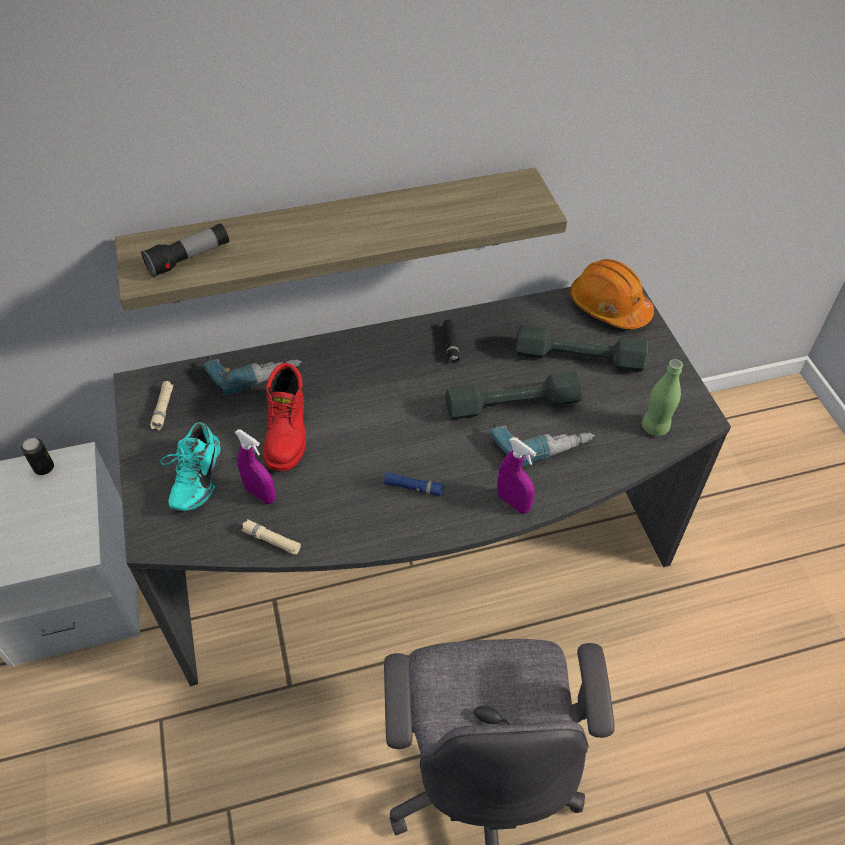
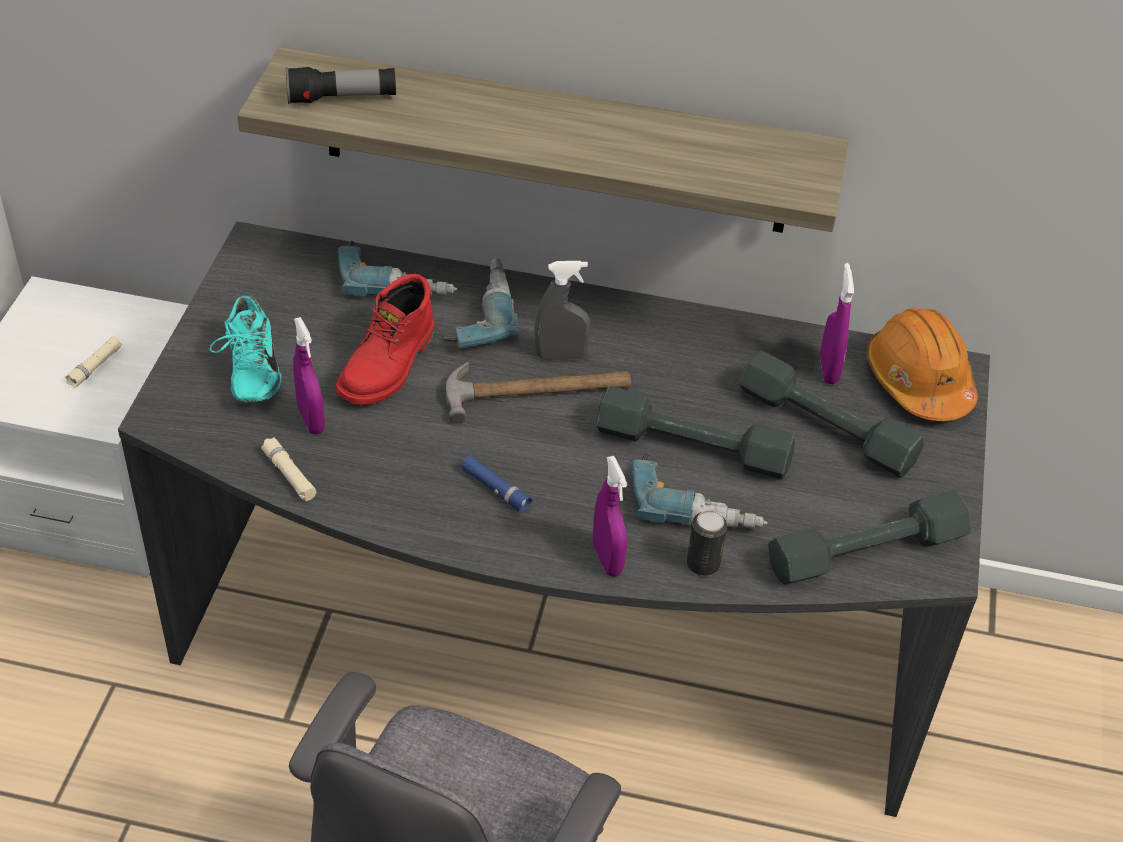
camera: 25 degrees right, 5 degrees down
can [21,438,54,475] -> can moved to [686,510,727,576]
beige flashlight [150,381,173,430] -> beige flashlight moved to [65,336,122,388]
turquoise shoe [160,422,221,511] -> turquoise shoe turned 45 degrees counterclockwise [209,295,282,403]
black flashlight [443,319,460,364] -> none
green bottle [642,359,683,436] -> grey dumbbell [768,490,971,584]
none -> power drill [444,258,518,349]
none -> hammer [446,362,631,423]
none -> grey spray bottle [535,261,591,360]
none -> purple spray bottle [820,263,854,384]

